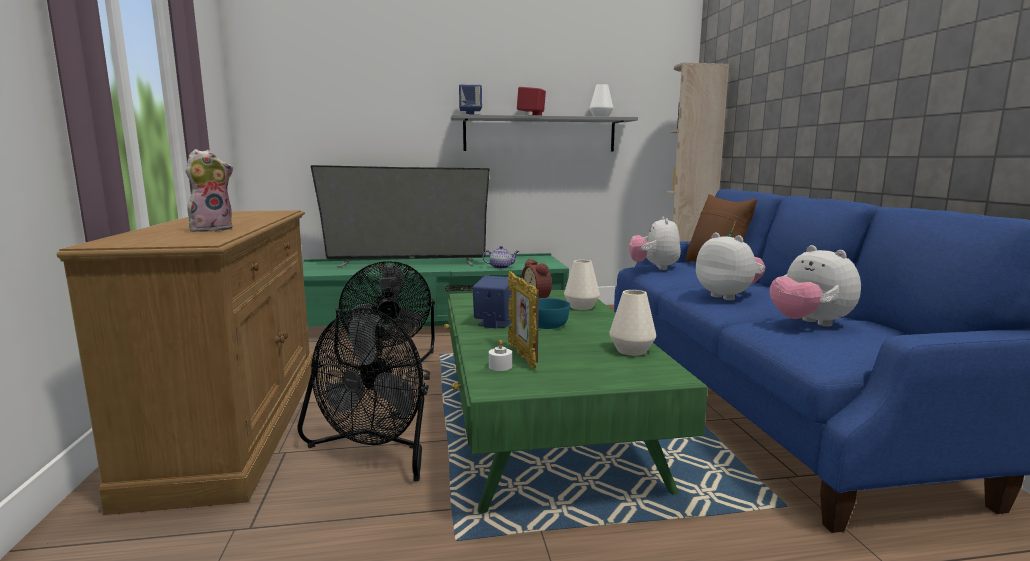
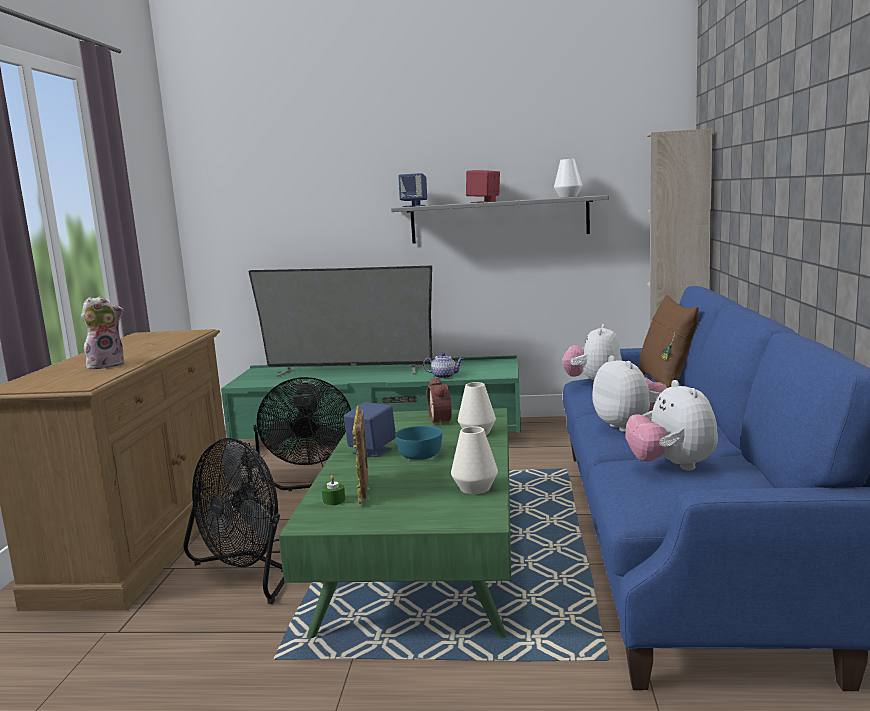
camera: 15 degrees right, 0 degrees up
white candle [489,340,512,371] -> green candle [322,475,345,505]

